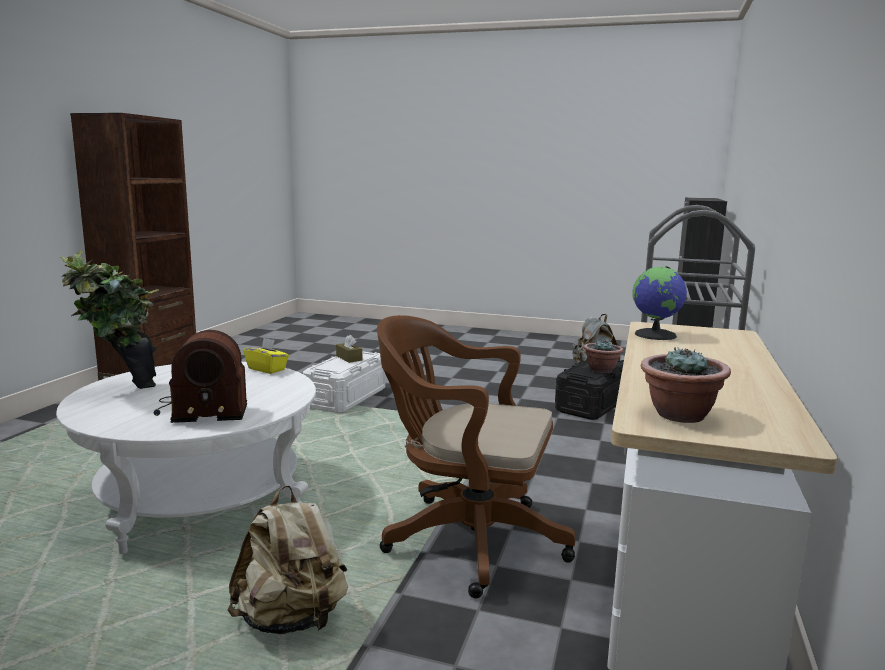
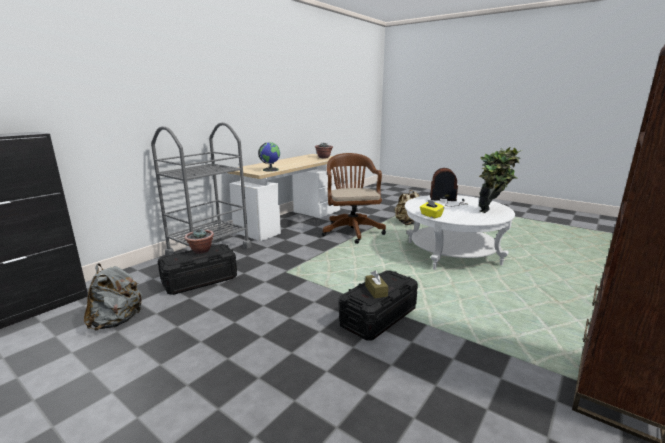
camera: 160 degrees left, 5 degrees up
white storage box [303,351,386,413] -> black storage box [339,270,418,340]
brown office chair [377,315,576,599] -> brown office chair turned 135 degrees counterclockwise [322,153,386,244]

